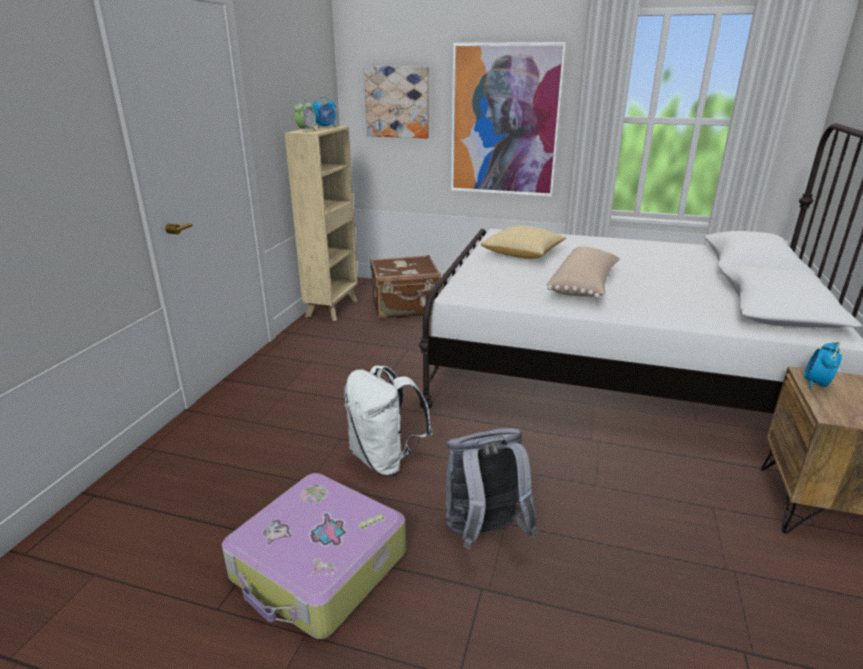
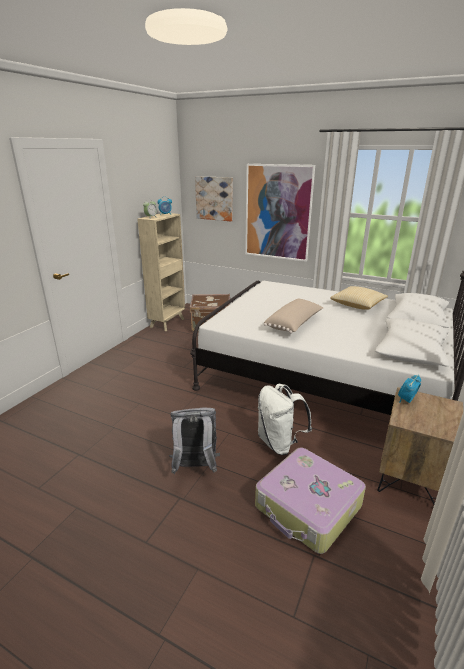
camera: 10 degrees right, 0 degrees up
suitcase [222,473,406,639] -> suitcase moved to [255,447,366,554]
white backpack [344,365,433,476] -> white backpack moved to [258,384,312,455]
pillow [481,226,566,259] -> pillow moved to [330,286,388,310]

